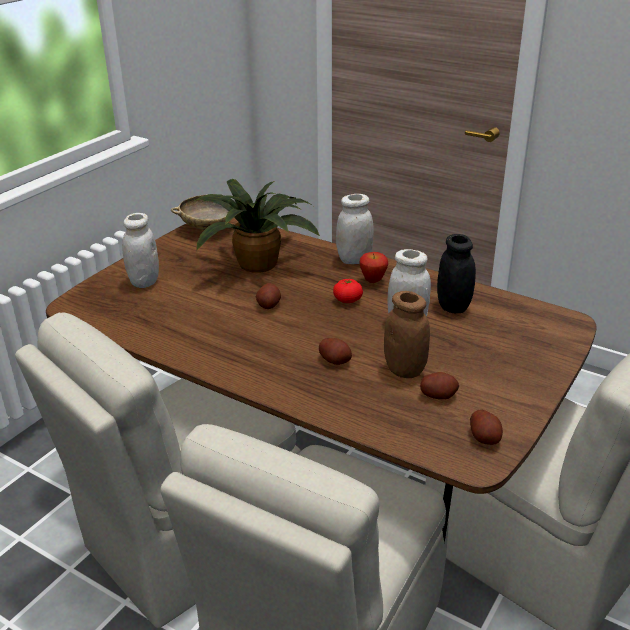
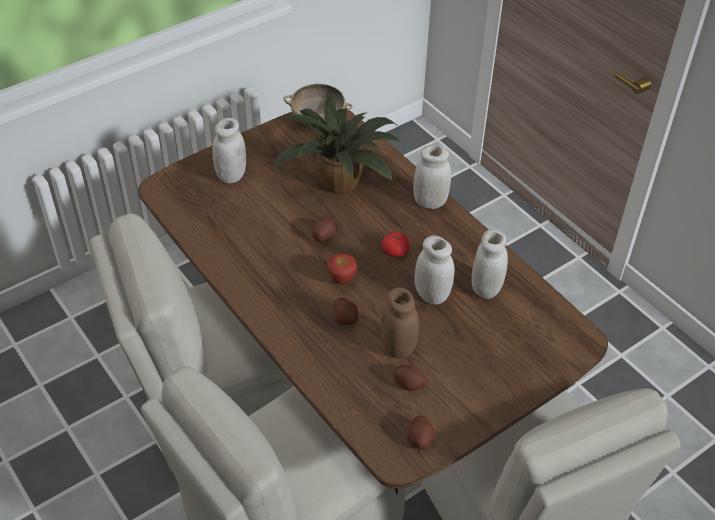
camera: 20 degrees right, 15 degrees up
apple [360,252,388,283] -> apple moved to [327,254,357,284]
black jar [437,234,476,313] -> white jar [472,229,508,299]

